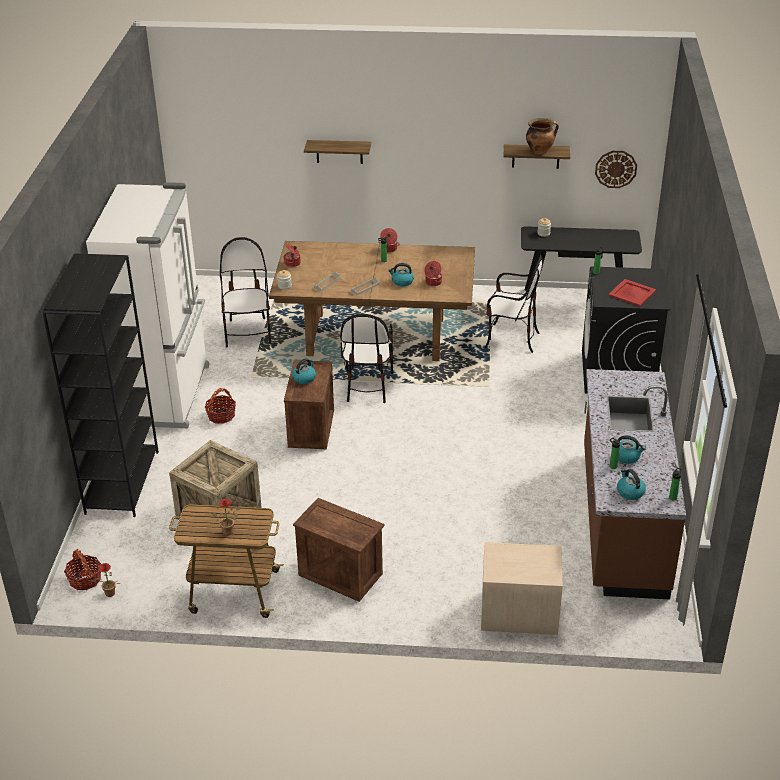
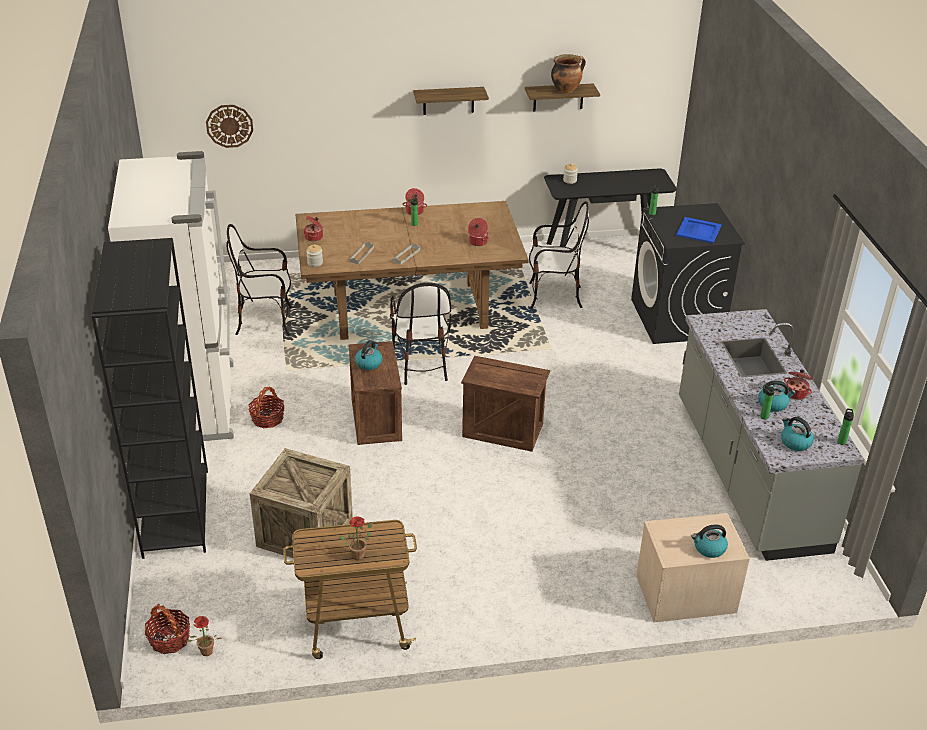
camera: 15 degrees left, 0 degrees up
chair [220,237,271,347] -> chair turned 75 degrees counterclockwise [226,224,292,336]
crate [293,498,384,602] -> crate moved to [461,356,550,452]
shelf [304,140,371,164] -> shelf moved to [413,87,489,115]
kettle [388,263,414,286] -> kettle moved to [691,525,728,558]
brown counter [584,369,686,599] -> grey counter [679,309,864,561]
wall clock [595,151,637,188] -> wall clock moved to [206,105,253,148]
red tray [608,279,656,306] -> blue tray [676,217,721,243]
none -> cooking pot [784,370,813,400]

